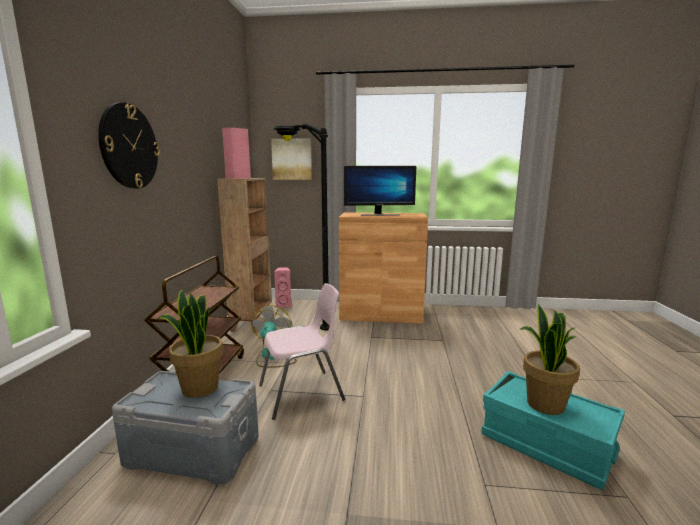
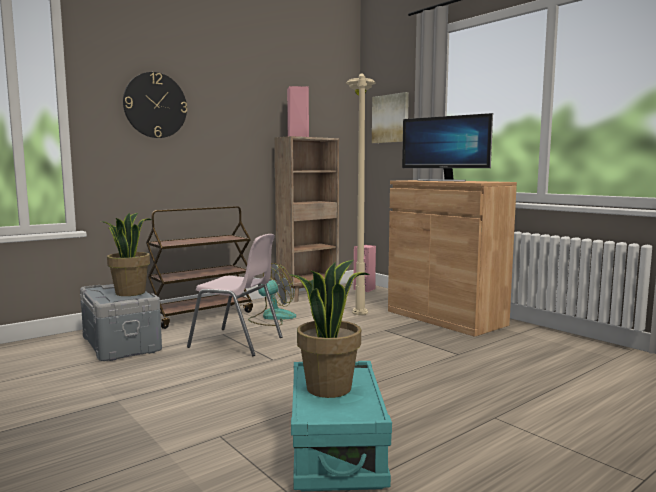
camera: 45 degrees right, 5 degrees down
black floor lamp [273,123,329,331] -> beige floor lamp [346,73,376,315]

